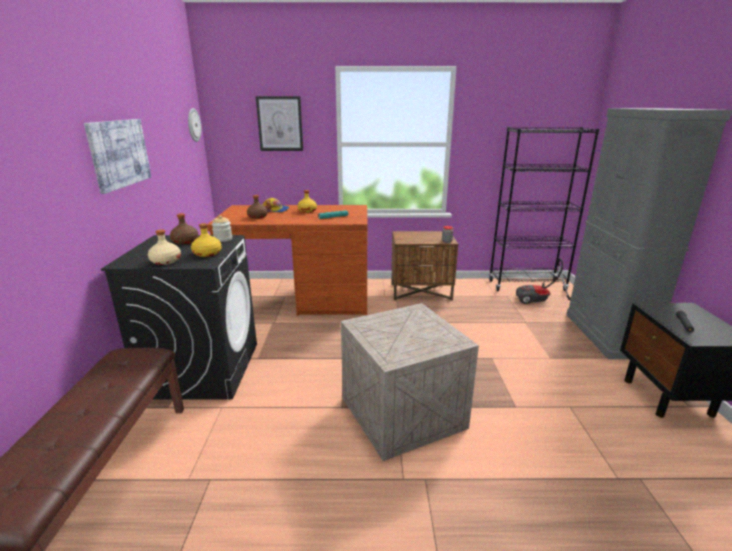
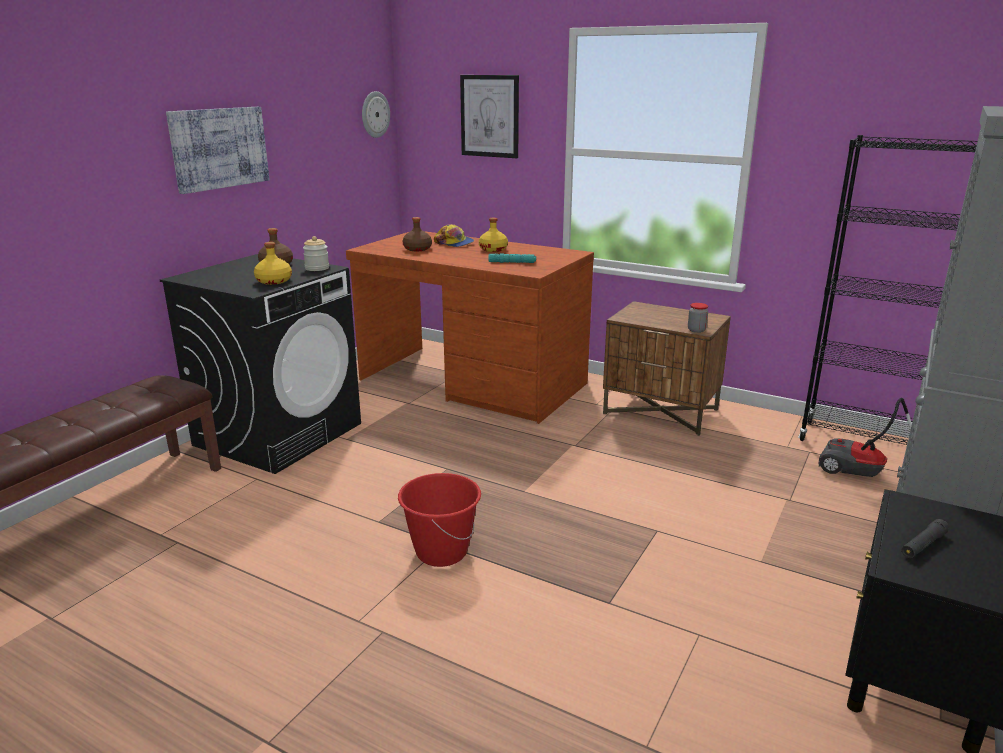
camera: 30 degrees right, 0 degrees up
beige bottle [148,229,181,265] -> none
crate [341,303,479,461] -> red bucket [398,473,481,567]

